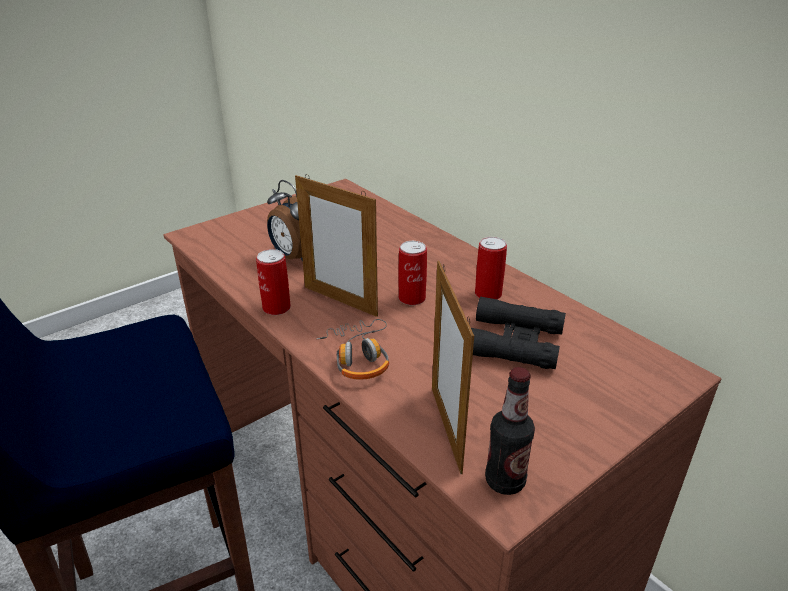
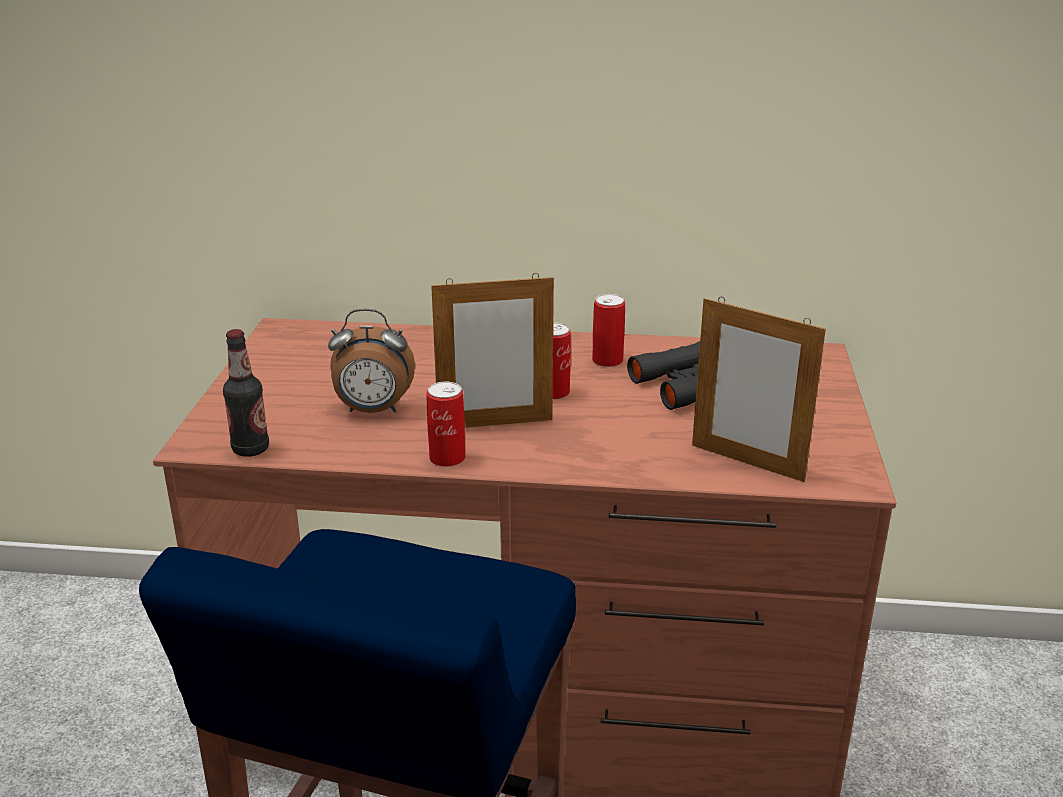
camera: 45 degrees left, 5 degrees down
headphones [316,319,389,380] -> none
bottle [485,367,535,495] -> bottle moved to [223,329,269,457]

